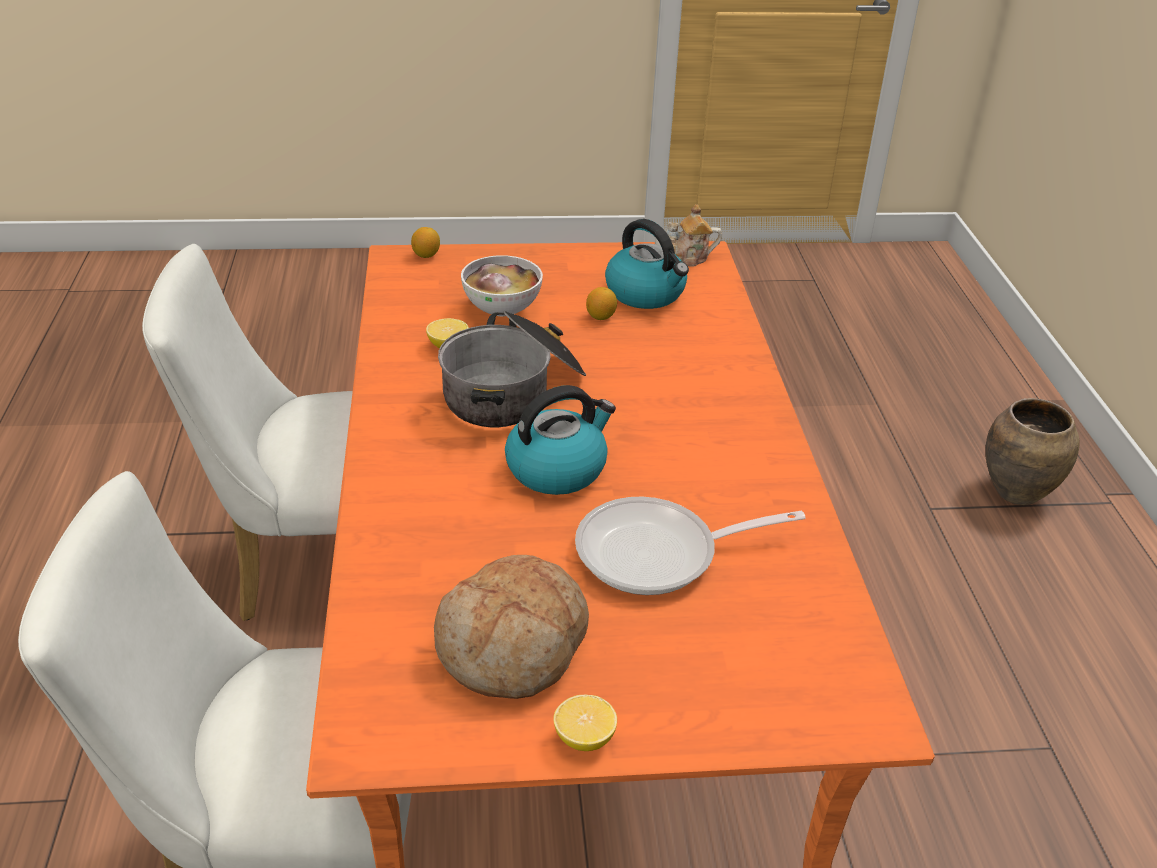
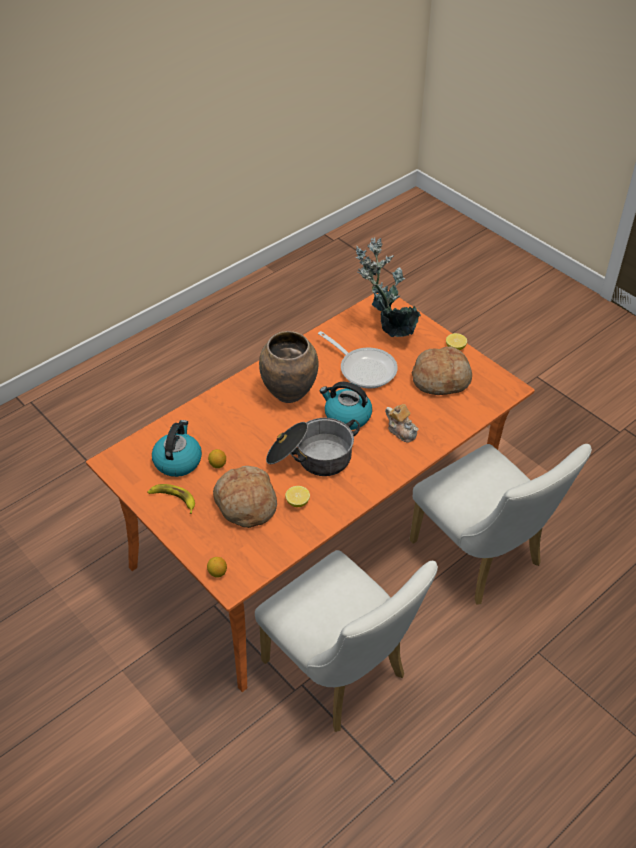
camera: 125 degrees left, 10 degrees up
bowl [461,255,543,316] -> bread [213,466,277,528]
teapot [655,204,722,267] -> teapot moved to [385,404,419,443]
brown vase [985,398,1080,505] -> brown vase moved to [259,331,319,403]
none -> banana [147,484,195,514]
none -> potted plant [355,237,421,337]

